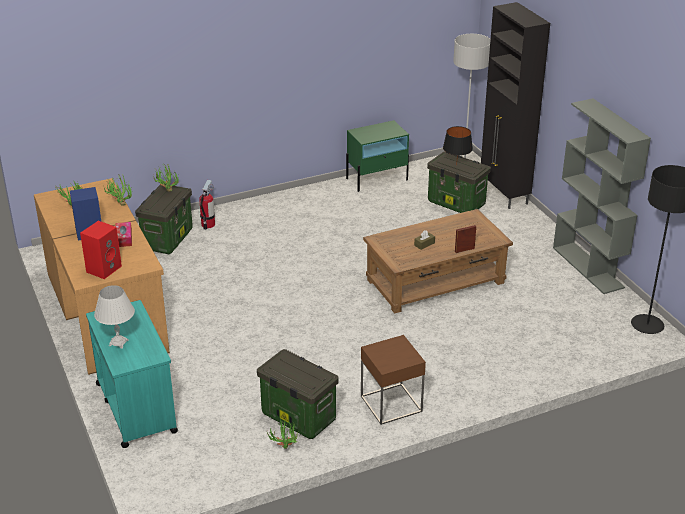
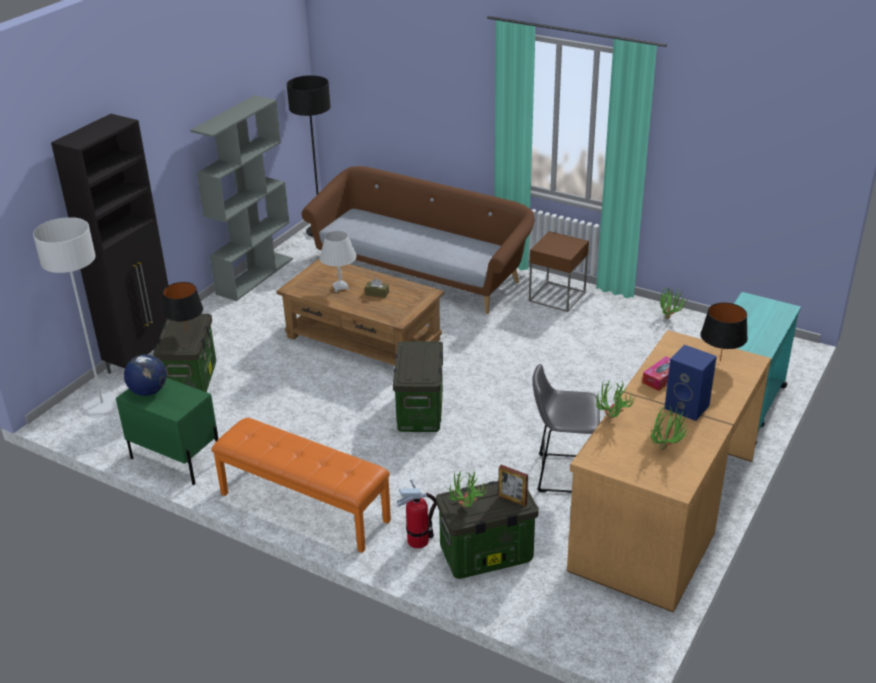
camera: 125 degrees left, 0 degrees up
red speaker [80,221,122,279] -> black table lamp [701,303,748,361]
white table lamp [94,285,135,349] -> white table lamp moved to [319,231,357,292]
storage box [257,349,339,439] -> storage box moved to [393,341,443,432]
picture frame [455,225,476,253] -> picture frame moved to [499,465,528,506]
none -> globe [124,354,167,396]
none -> orange bench [211,418,391,553]
none -> brown sofa [302,166,535,314]
none -> grey stool [532,364,600,493]

